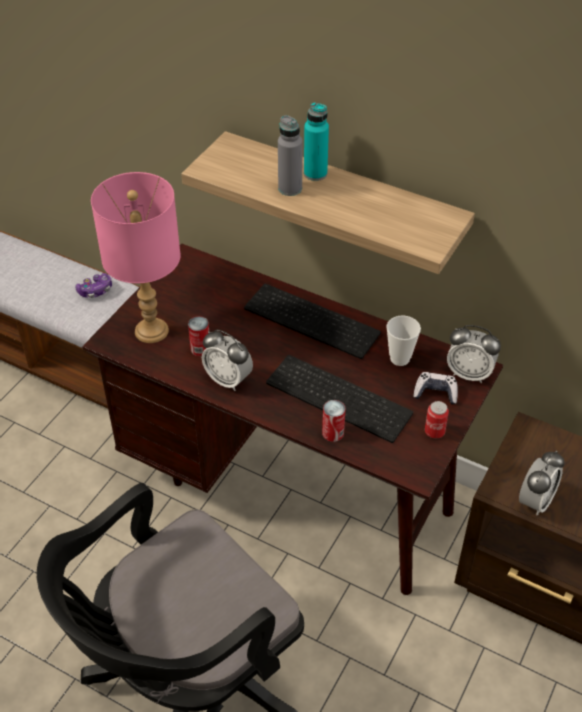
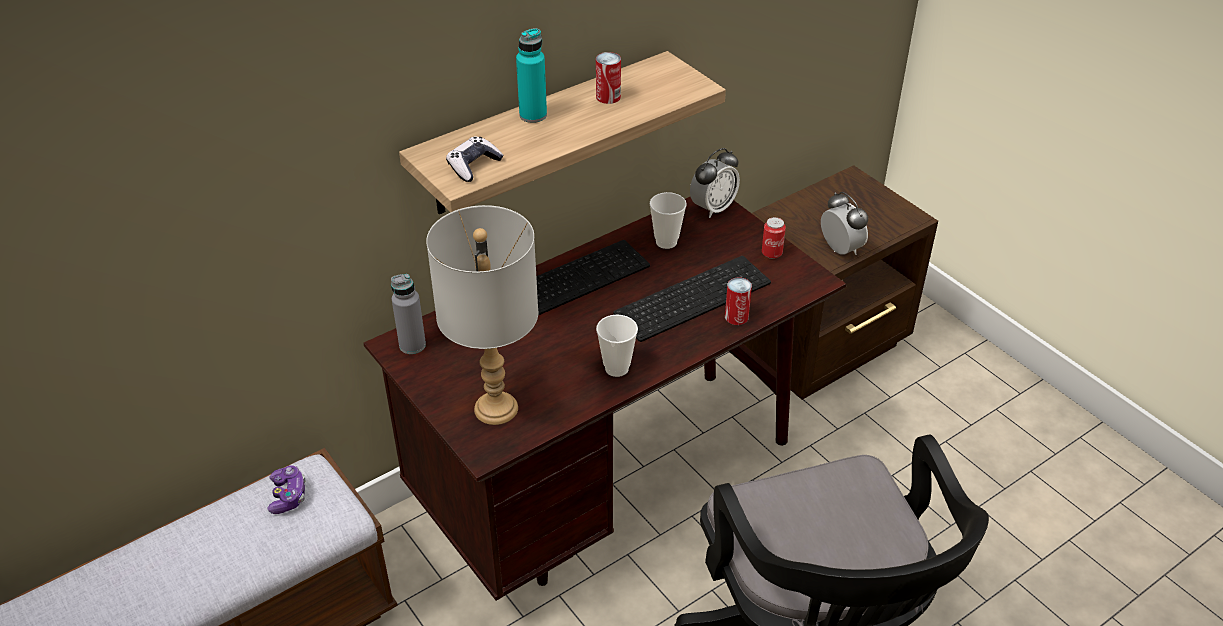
camera: 65 degrees left, 5 degrees down
pink table lamp [91,172,181,343] -> grey table lamp [426,205,538,425]
can [188,316,209,356] -> can moved to [596,52,621,104]
alarm clock [202,330,253,391] -> cup [596,315,638,377]
grey bottle [278,115,303,196] -> grey bottle moved to [391,274,426,354]
game controller [413,372,458,405] -> game controller moved to [446,137,504,182]

